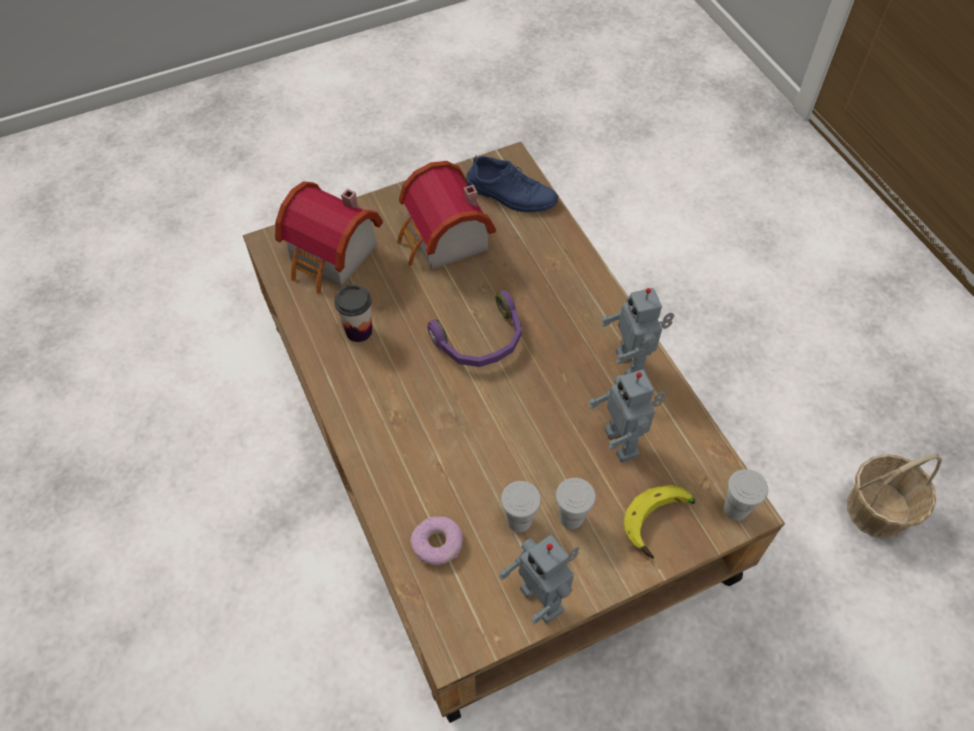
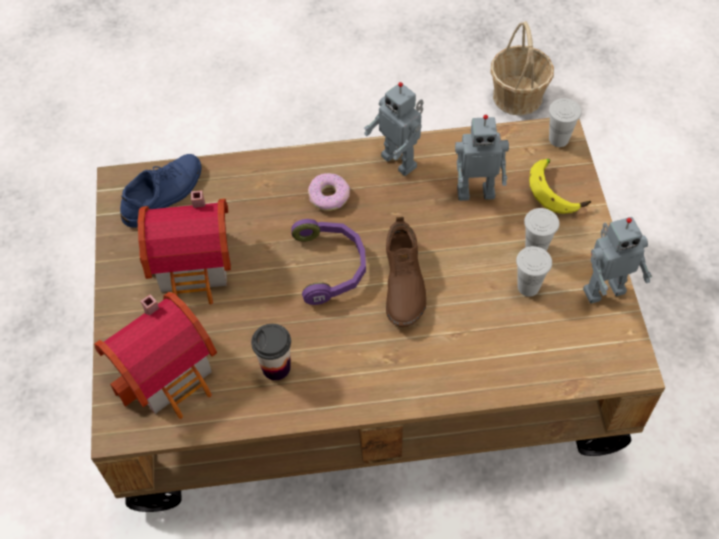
camera: 70 degrees left, 0 degrees up
donut [411,516,463,565] -> donut moved to [308,173,350,211]
toy robot [601,288,674,375] -> toy robot turned 45 degrees clockwise [364,82,424,176]
none -> brown shoe [386,217,426,327]

